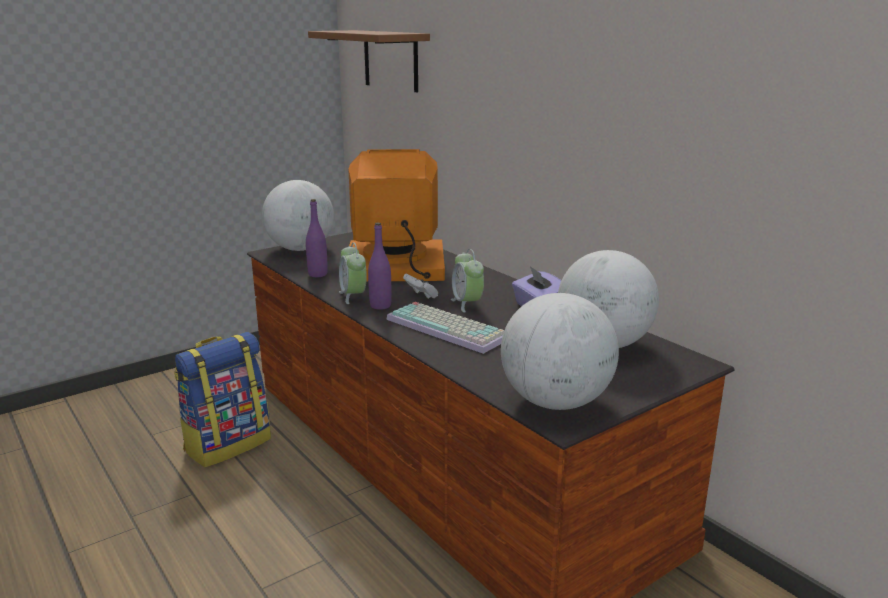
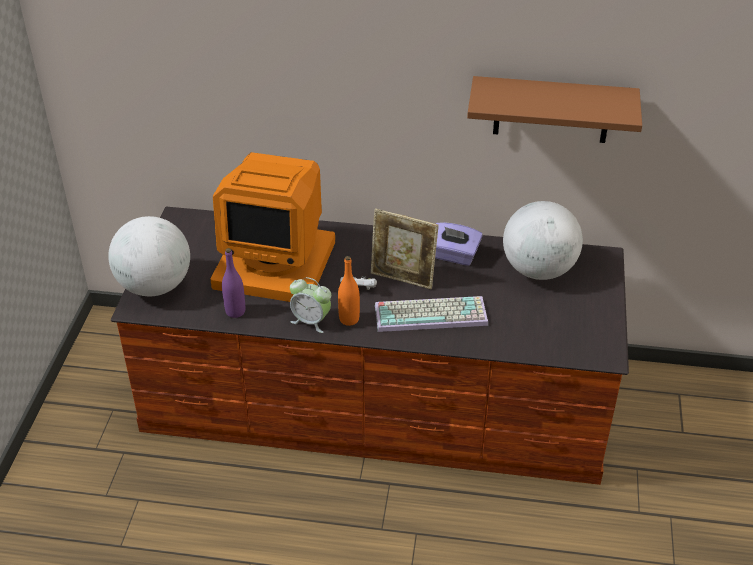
camera: 45 degrees left, 20 degrees up
backpack [174,332,271,467] -> none
brown shelf [308,30,430,92] -> brown shelf moved to [467,76,642,143]
monitor [348,149,445,282] -> monitor turned 120 degrees counterclockwise [210,152,335,302]
purple bottle [368,223,392,310] -> orange bottle [338,256,360,326]
alarm clock [451,249,484,313] -> picture frame [371,209,439,289]
globe [501,293,619,410] -> none

